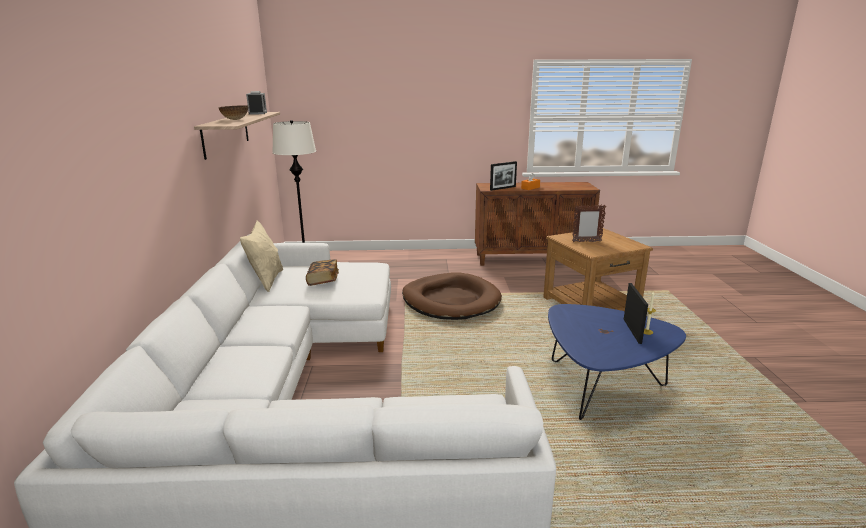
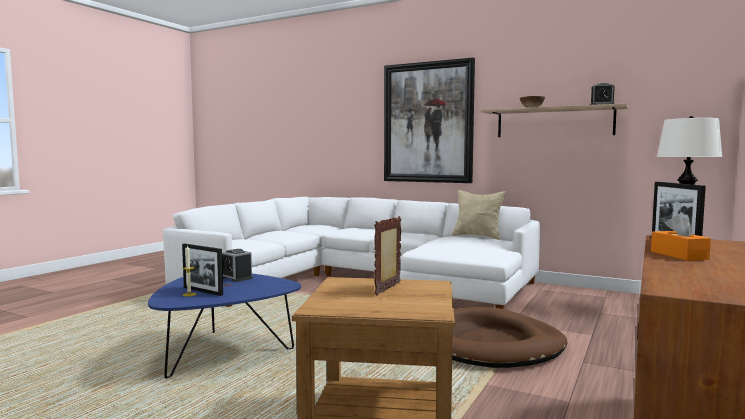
camera: 120 degrees right, 15 degrees down
book [306,259,339,286] -> none
none -> alarm clock [222,249,253,282]
none -> picture [384,58,475,183]

